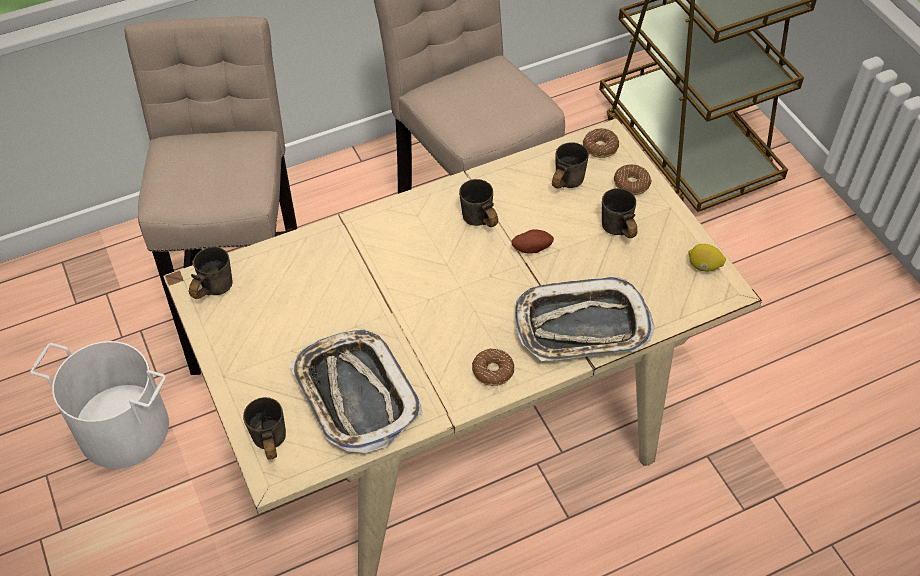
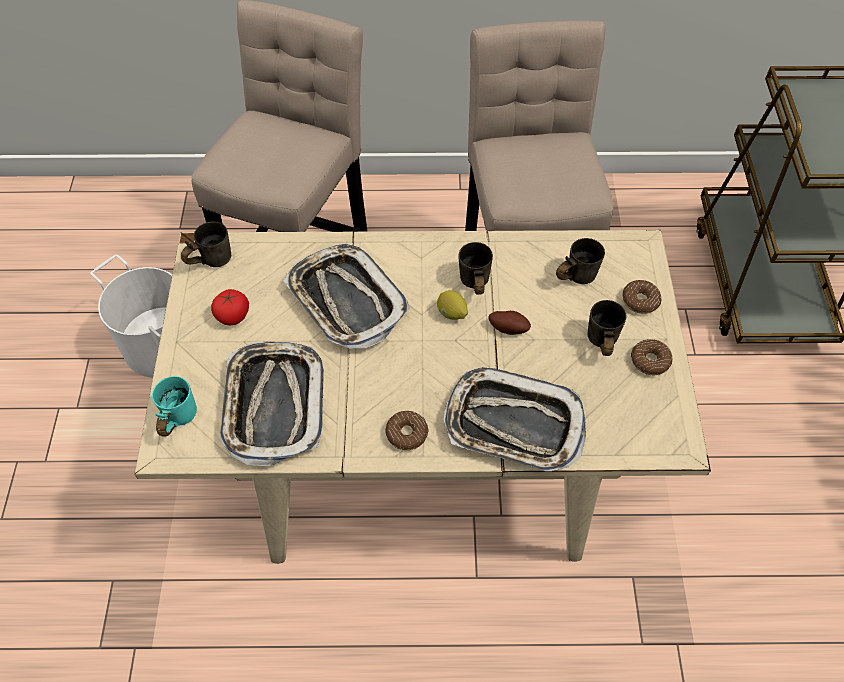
camera: 25 degrees right, 5 degrees up
grey mug [243,397,286,459] -> turquoise mug [152,376,197,437]
donut [583,128,619,158] -> donut moved to [631,339,672,375]
lemon [688,244,726,272] -> lemon moved to [437,290,468,320]
none -> tomato [211,289,249,325]
none -> tray [284,244,410,349]

